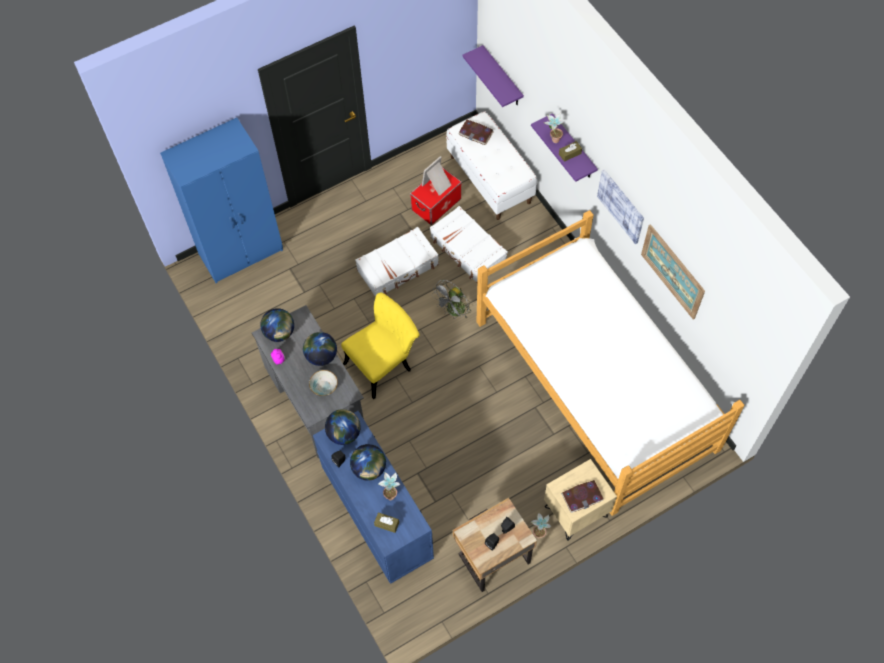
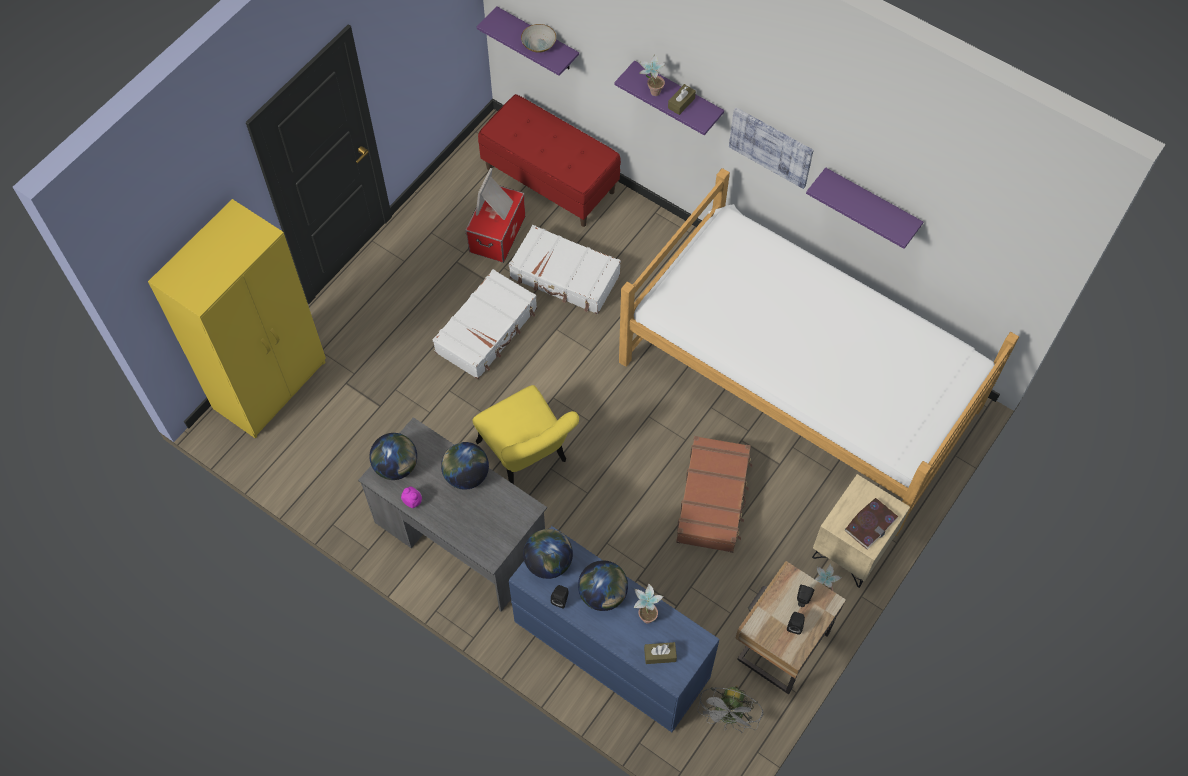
camera: 25 degrees left, 0 degrees up
blue wardrobe [160,118,283,283] -> yellow wardrobe [148,199,326,439]
bowl [309,370,338,396] -> bowl moved to [521,24,556,53]
yellow chair [341,292,419,399] -> yellow chair turned 120 degrees clockwise [473,385,579,484]
grey fan [432,279,471,319] -> grey fan moved to [697,685,763,733]
white bench [446,111,537,220] -> red bench [478,94,621,227]
book [458,120,493,145] -> none
picture [641,224,705,320] -> purple shelf [806,167,923,249]
none -> brown suitcase [676,436,752,553]

